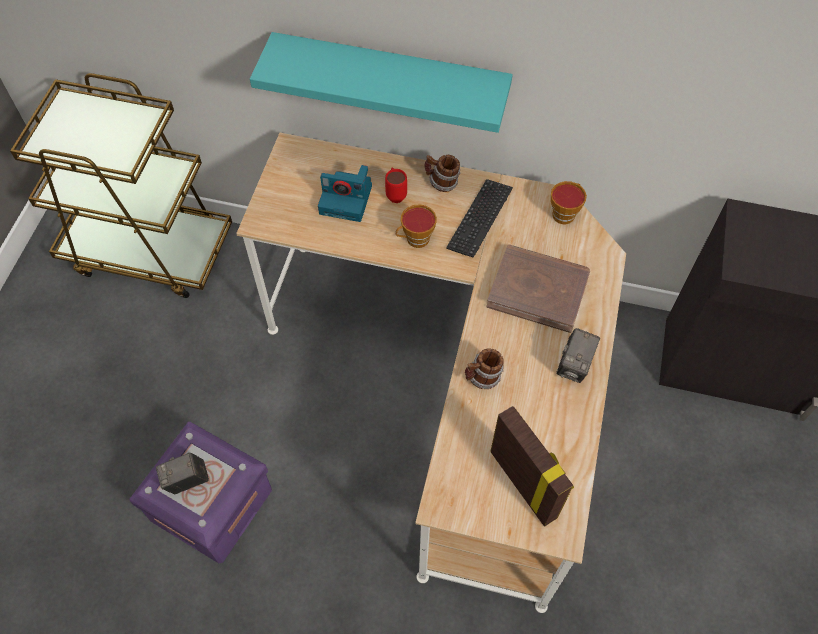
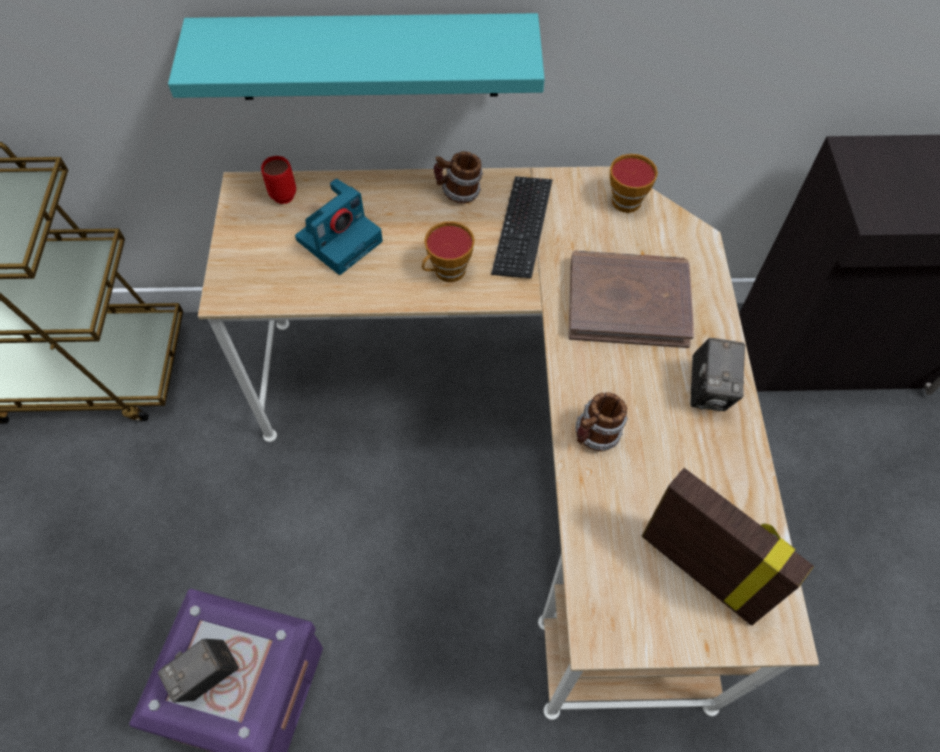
camera: 15 degrees left, 0 degrees up
camera [318,165,372,222] -> camera turned 45 degrees counterclockwise [295,178,383,275]
red mug [385,168,407,203] -> red mug moved to [261,156,296,204]

